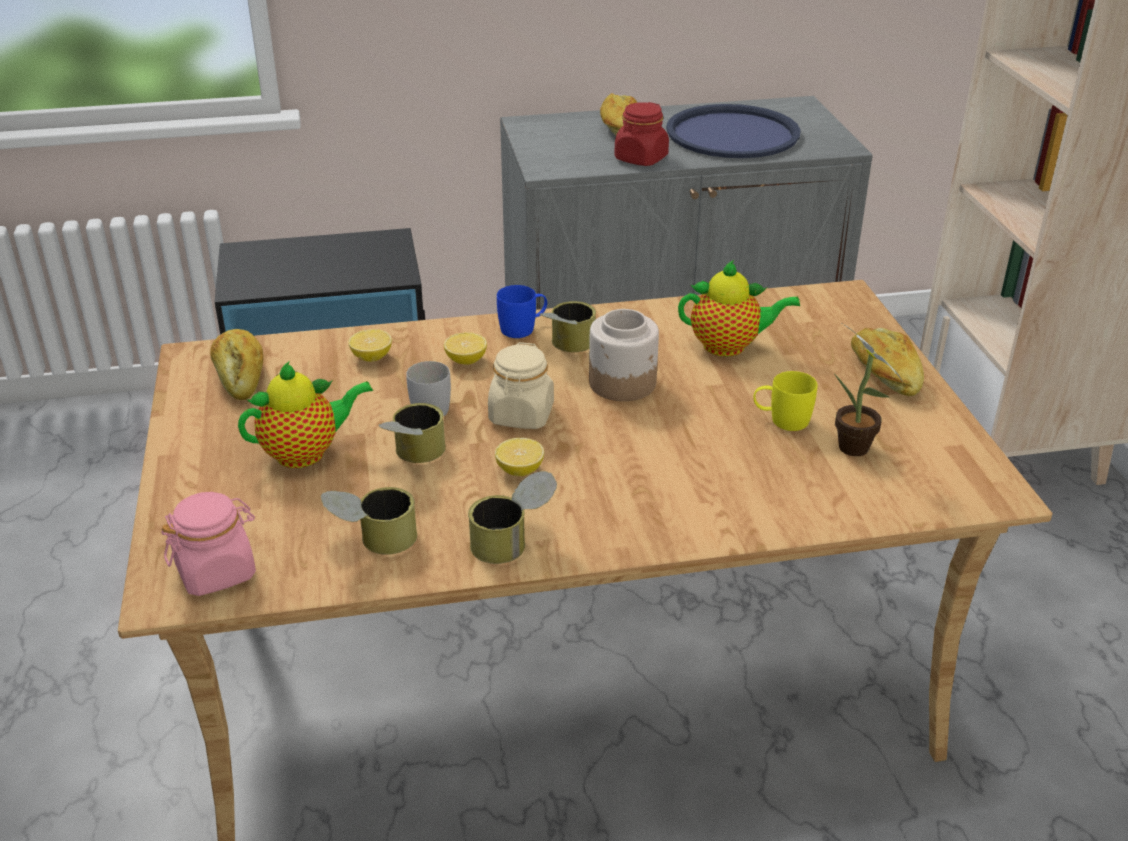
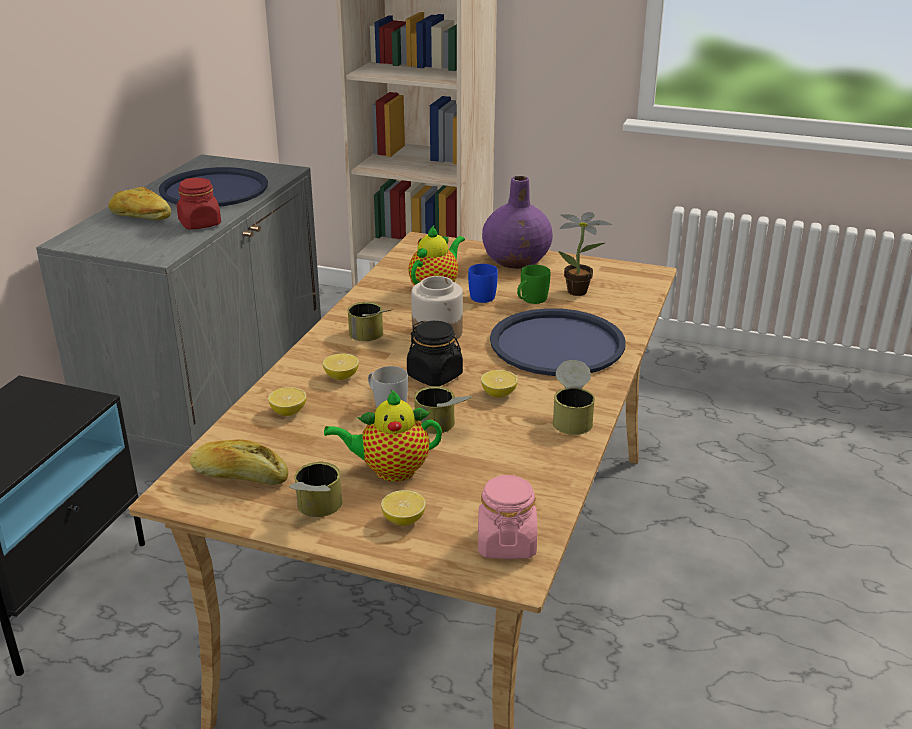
camera: 60 degrees left, 5 degrees down
teapot [238,362,373,468] -> teapot turned 105 degrees counterclockwise [324,389,442,482]
can [321,487,417,555] -> can moved to [289,462,342,517]
beige jar [488,342,554,429] -> black jar [407,321,463,386]
blue mug [497,285,547,338] -> blue mug moved to [468,264,498,303]
yellow mug [753,371,817,431] -> green mug [517,265,550,304]
bread [851,327,924,396] -> purple vase [482,176,553,269]
none -> lemon [381,490,426,526]
none -> blue tray [490,308,626,376]

